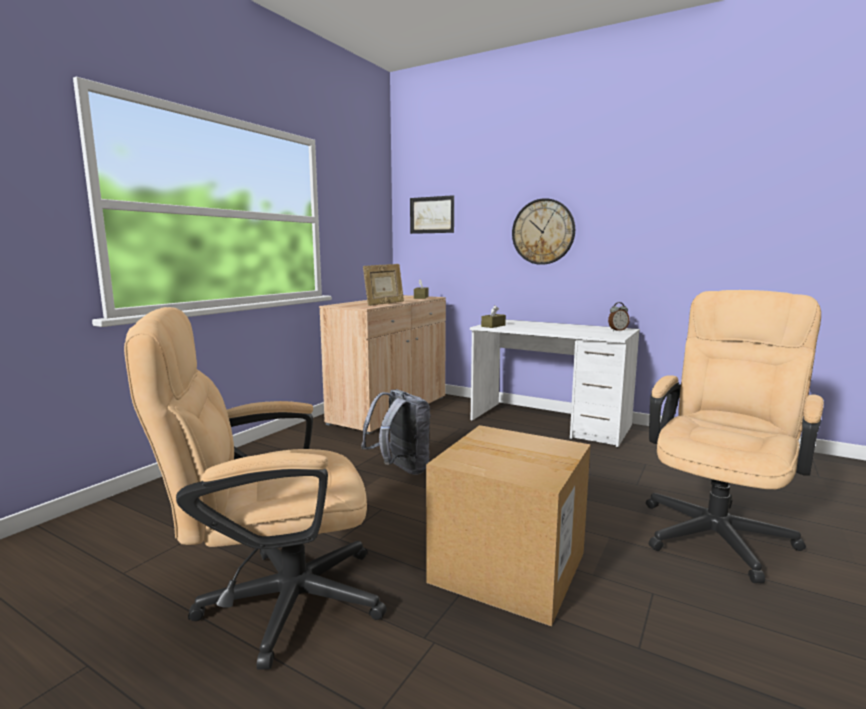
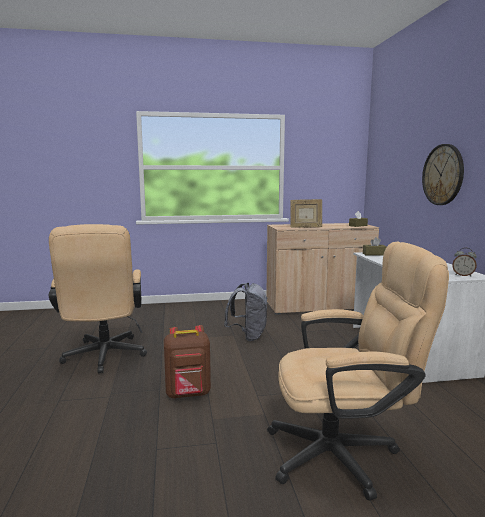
camera: 50 degrees right, 0 degrees up
beige office chair [124,307,387,670] -> beige office chair turned 135 degrees counterclockwise [49,224,147,373]
picture [410,195,454,234] -> none
cardboard box [426,425,591,626] -> brown backpack [164,325,211,398]

